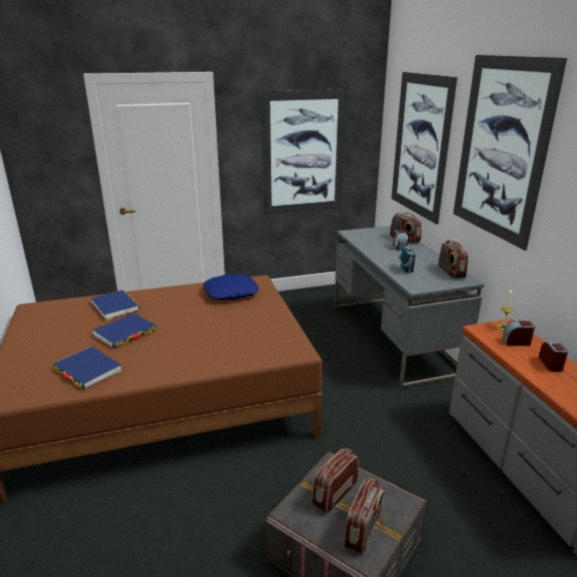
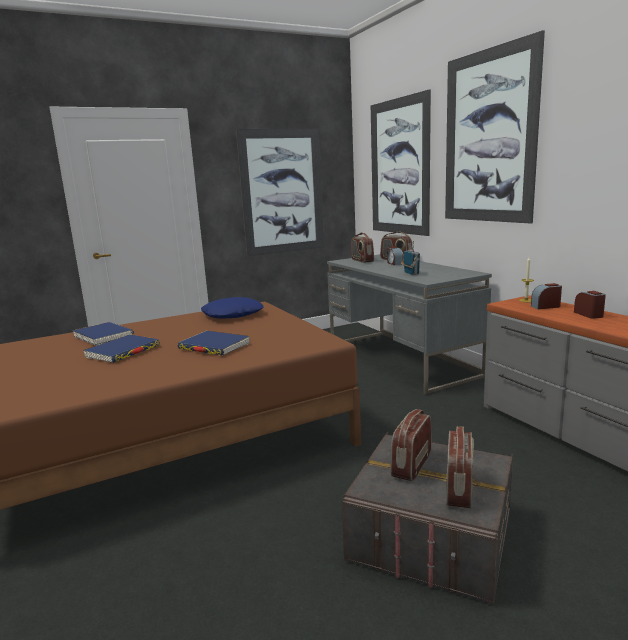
camera: 10 degrees left, 10 degrees down
blue book [53,346,121,390] -> blue book moved to [178,331,250,356]
radio [439,241,468,279] -> radio moved to [351,232,374,263]

